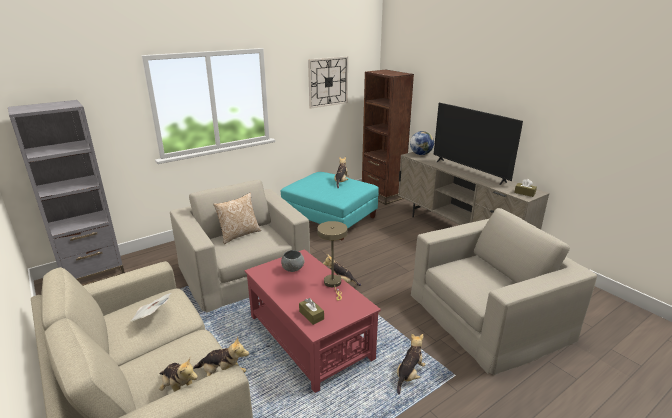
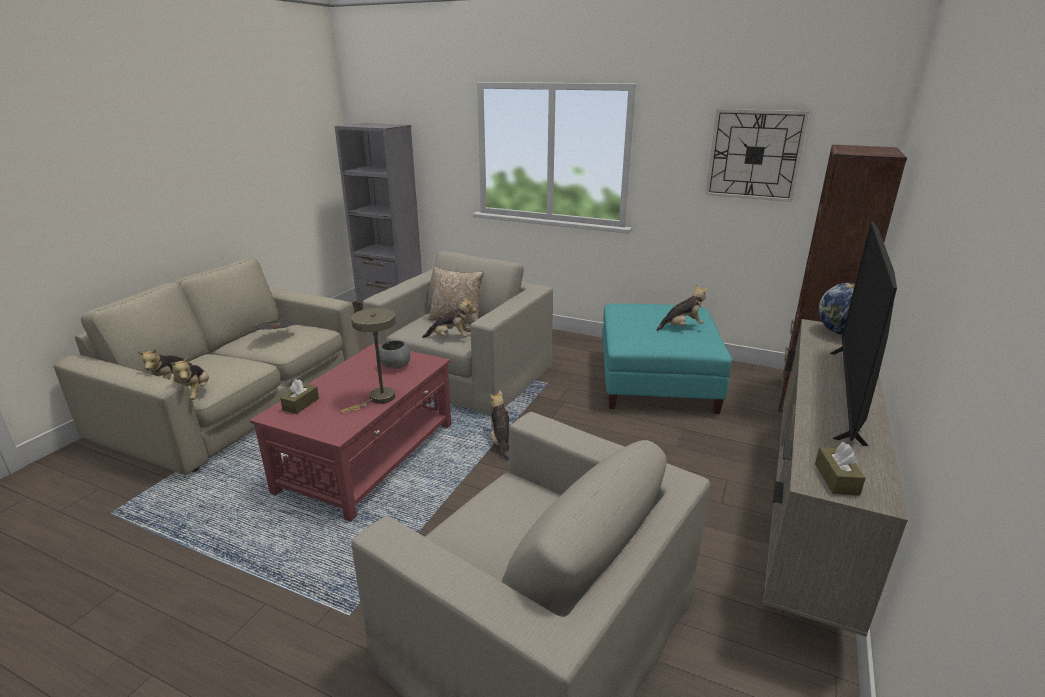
camera: 60 degrees right, 0 degrees up
plush toy [397,334,425,395] -> plush toy moved to [422,296,477,338]

